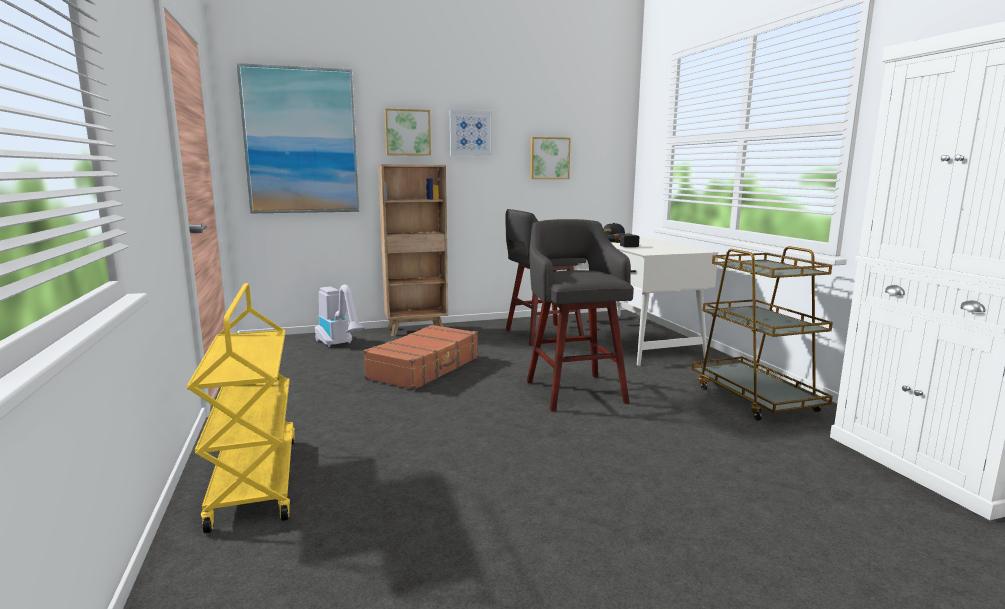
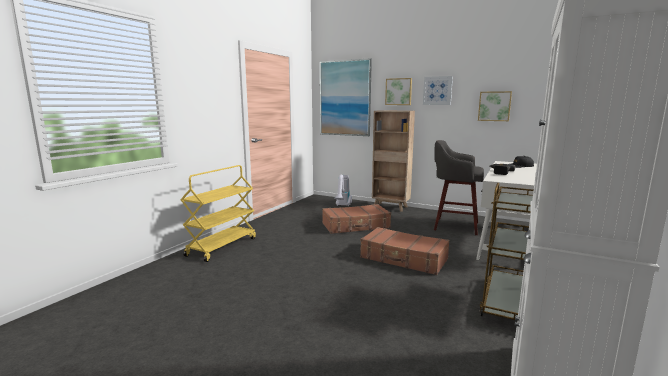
camera: 45 degrees right, 0 degrees up
grey stool [527,219,634,411] -> brown suitcase [360,227,450,275]

